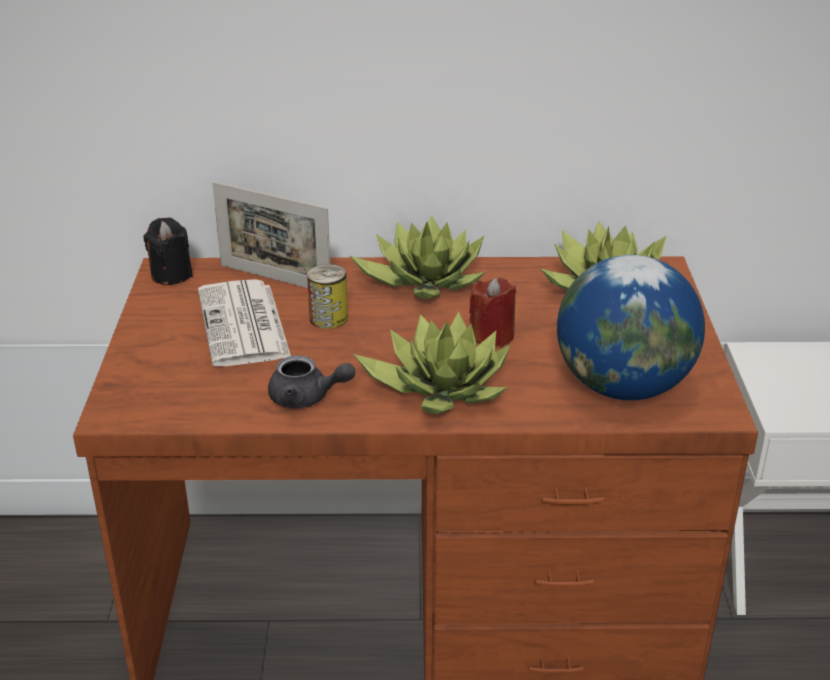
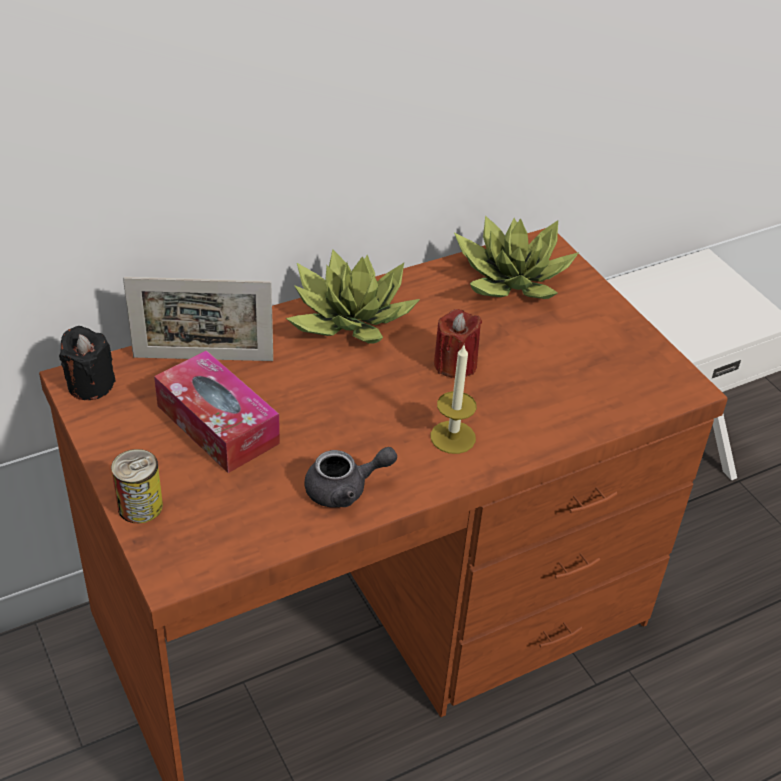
camera: 30 degrees left, 10 degrees up
newspaper [198,279,291,366] -> tissue box [154,350,280,473]
can [307,264,348,329] -> can moved to [111,449,163,523]
potted plant [354,311,511,414] -> candle [431,345,477,454]
globe [557,255,705,400] -> none

